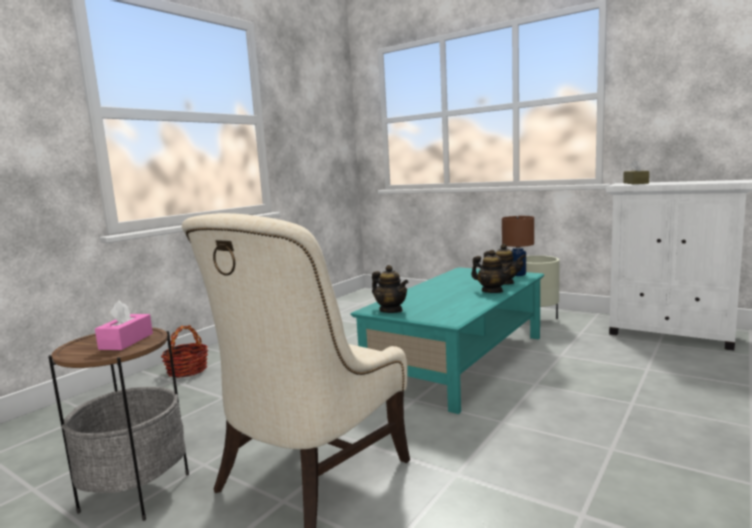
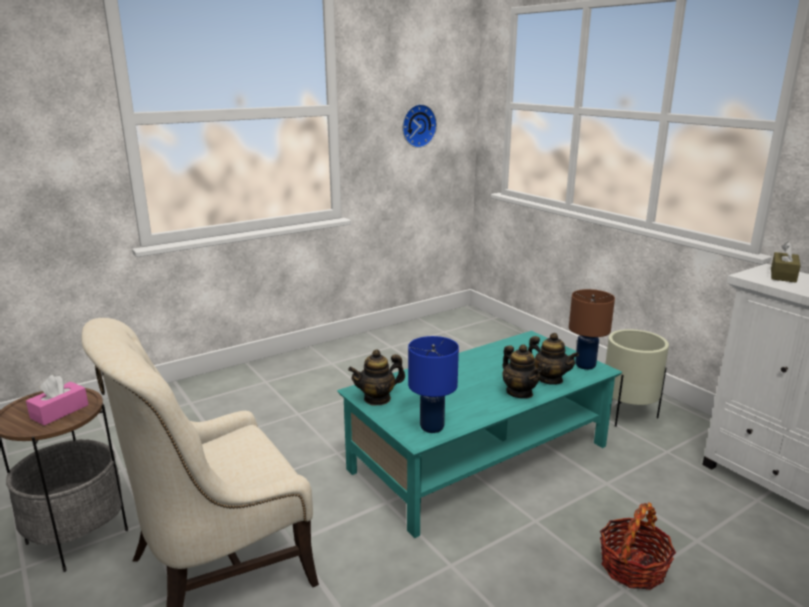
camera: 20 degrees right, 10 degrees up
basket [161,325,208,378] -> basket moved to [600,502,676,590]
teapot [372,265,408,313] -> teapot turned 90 degrees clockwise [348,349,405,405]
none -> wall clock [402,104,437,148]
none -> blue table lamp [408,336,459,433]

